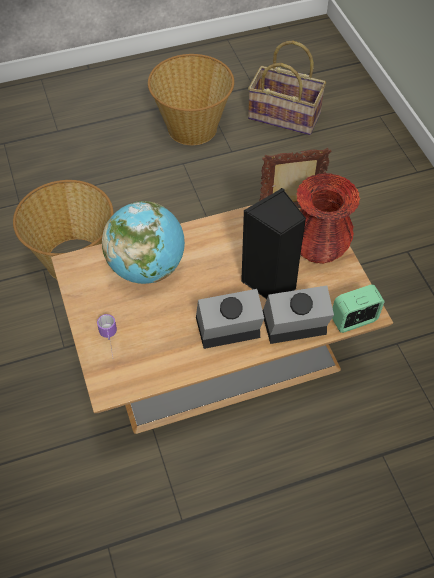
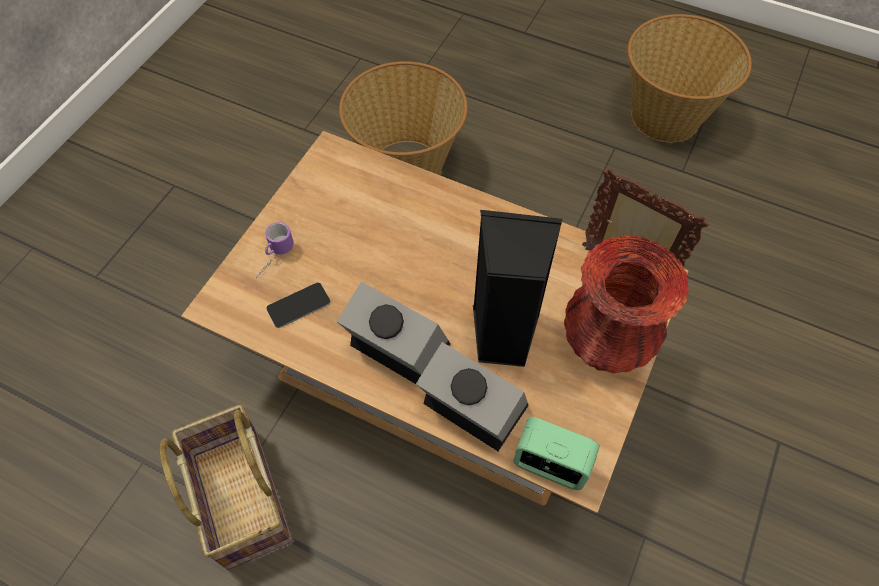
camera: 45 degrees right, 5 degrees up
globe [102,201,185,284] -> none
basket [248,41,326,135] -> basket moved to [160,404,292,570]
none -> phone [266,283,330,328]

